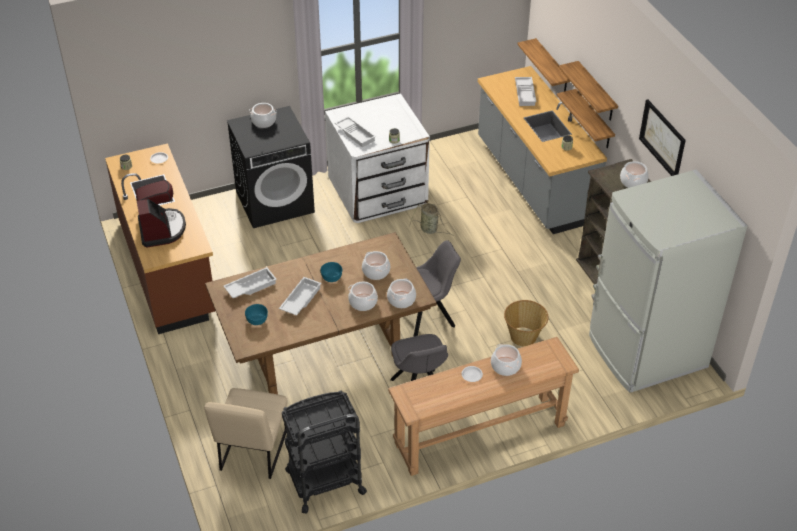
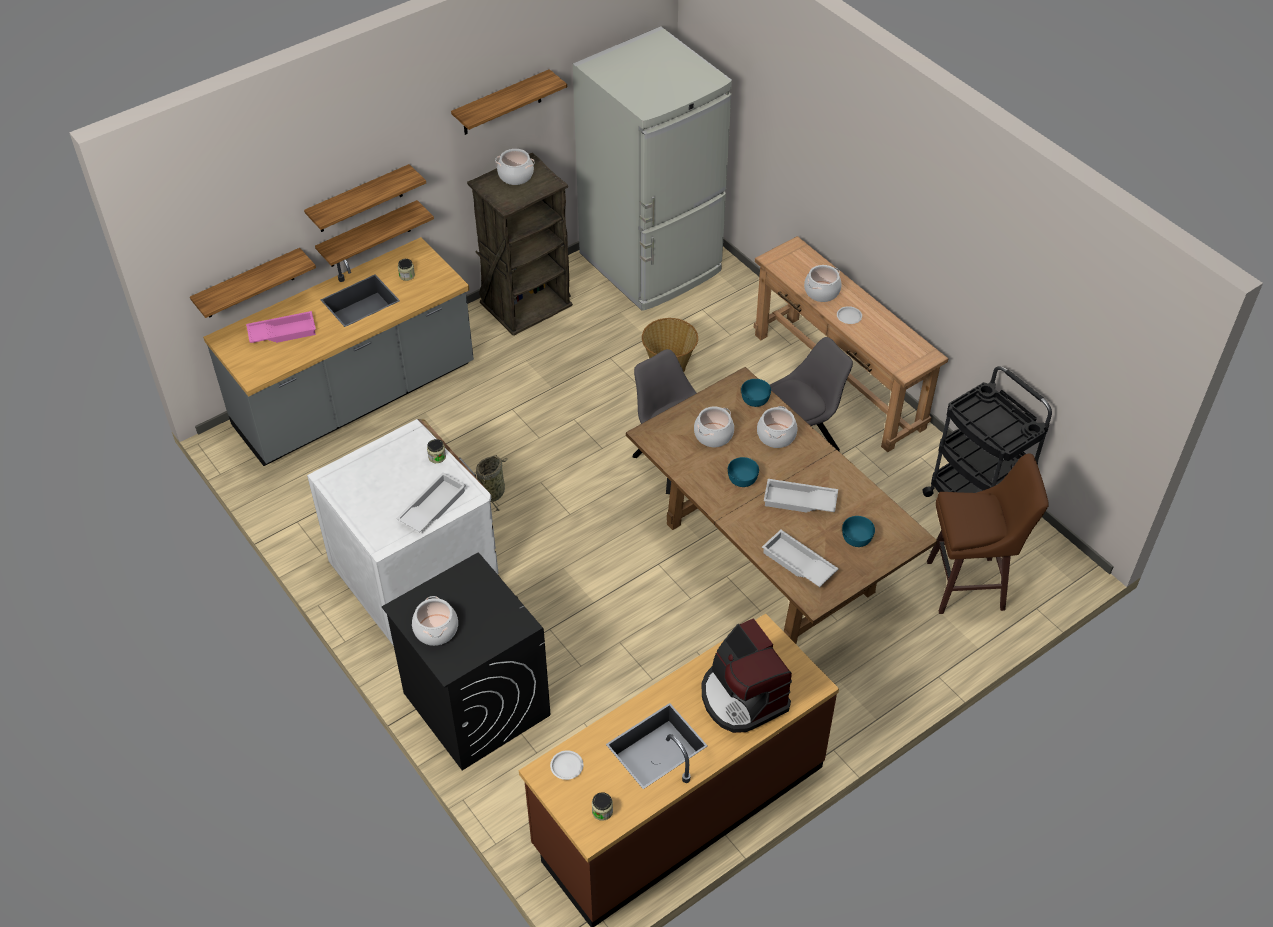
camera: 105 degrees left, 5 degrees up
coffee machine [135,180,186,248] -> coffee machine turned 90 degrees counterclockwise [701,618,792,733]
beige chair [204,388,288,479] -> brown stool [927,453,1049,614]
cooking pot [387,278,416,308] -> turquoise bowl [741,379,771,407]
white tray [515,77,537,106] -> pink tray [246,311,316,343]
picture [639,99,686,176] -> shelf [451,69,567,135]

